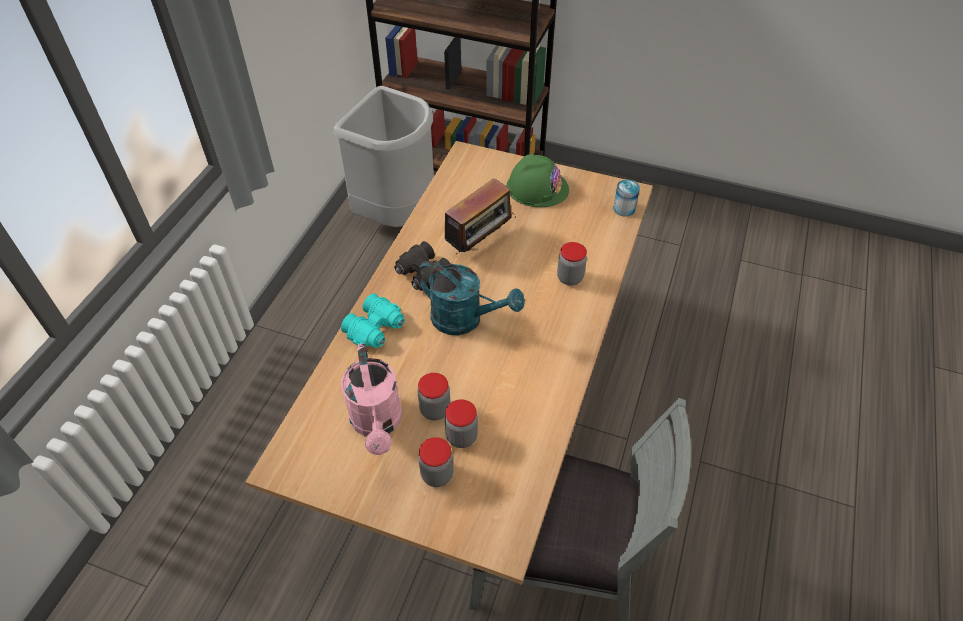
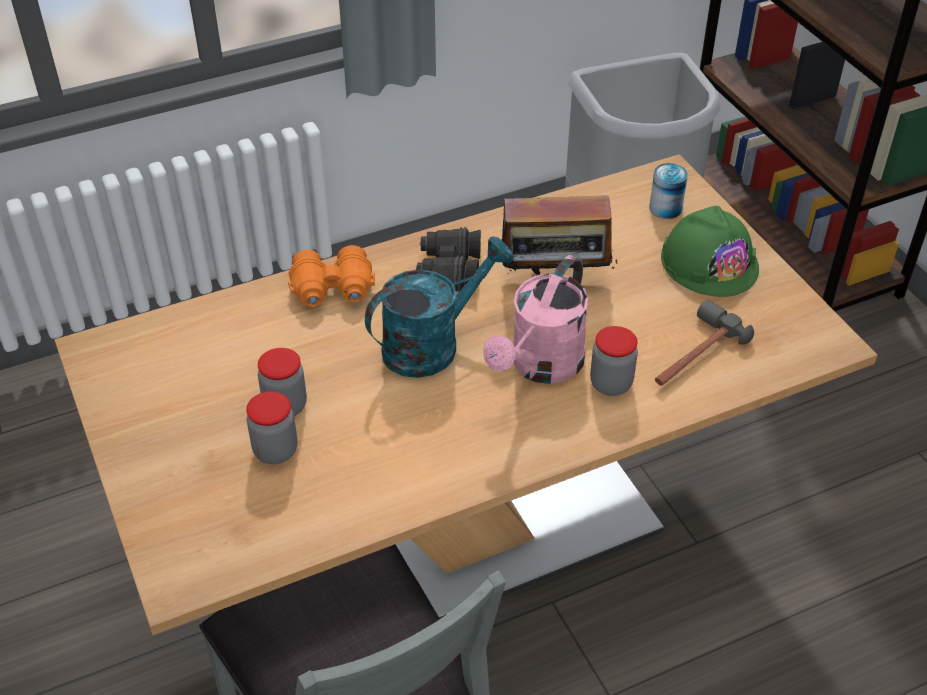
camera: 45 degrees right, 5 degrees down
turquoise binoculars [341,293,405,348] -> orange binoculars [288,245,375,307]
pink watering can [341,343,402,455] -> pink watering can moved to [483,255,589,384]
turquoise watering can [417,261,525,335] -> turquoise watering can turned 105 degrees counterclockwise [365,236,514,378]
jar [418,437,454,487] -> none
can [613,180,640,217] -> can moved to [649,163,688,219]
none -> hammer [655,300,754,386]

